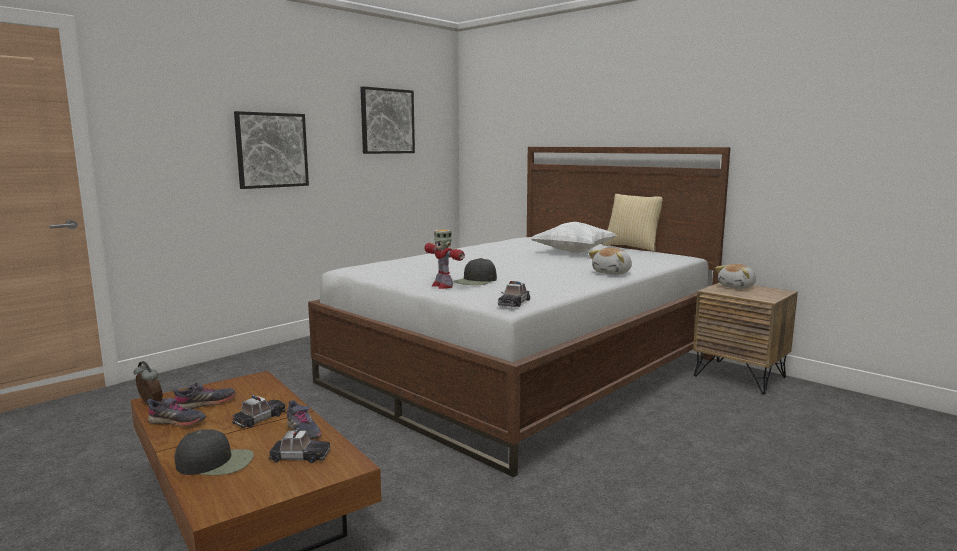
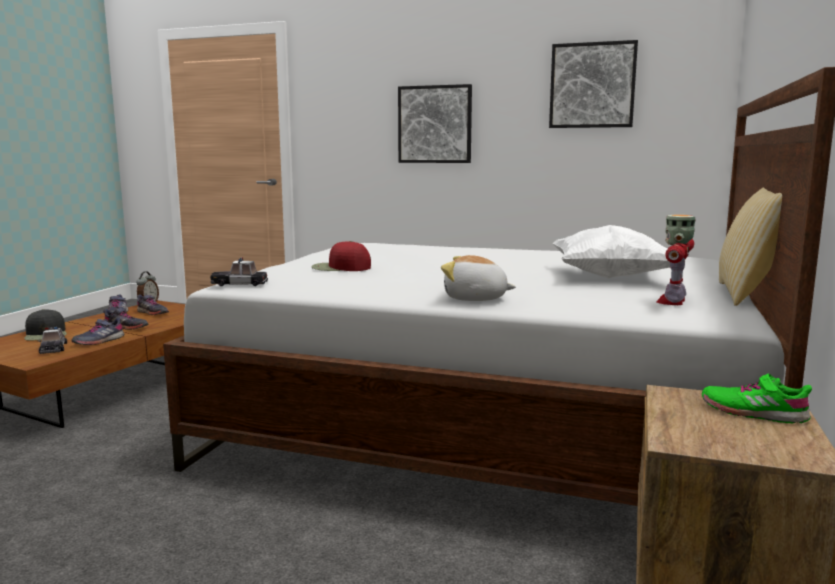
camera: 65 degrees right, 0 degrees up
toy car [232,395,286,428] -> grey shoe [103,308,148,330]
toy robot [424,229,465,289] -> toy robot moved to [657,215,696,305]
black cap [454,258,497,285] -> red cap [311,241,371,271]
plush toy [715,264,756,289] -> green shoe [702,373,812,424]

